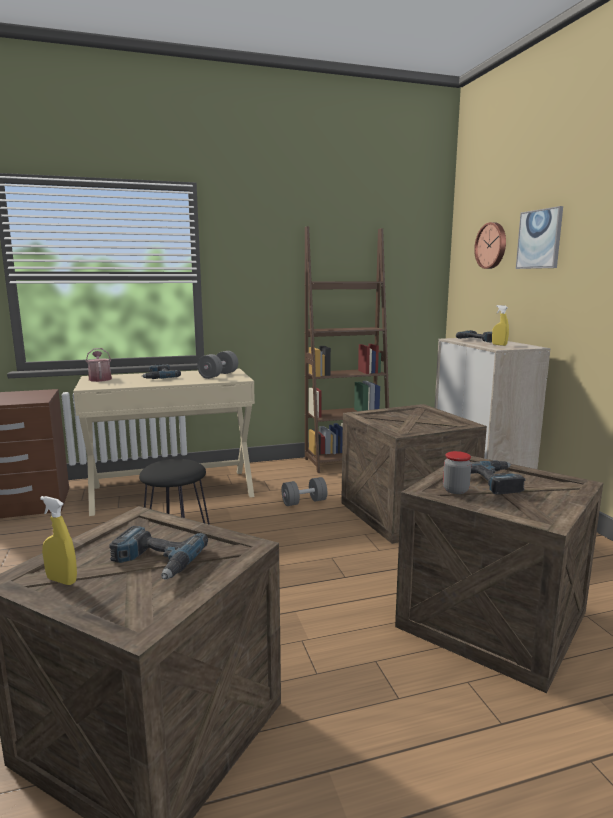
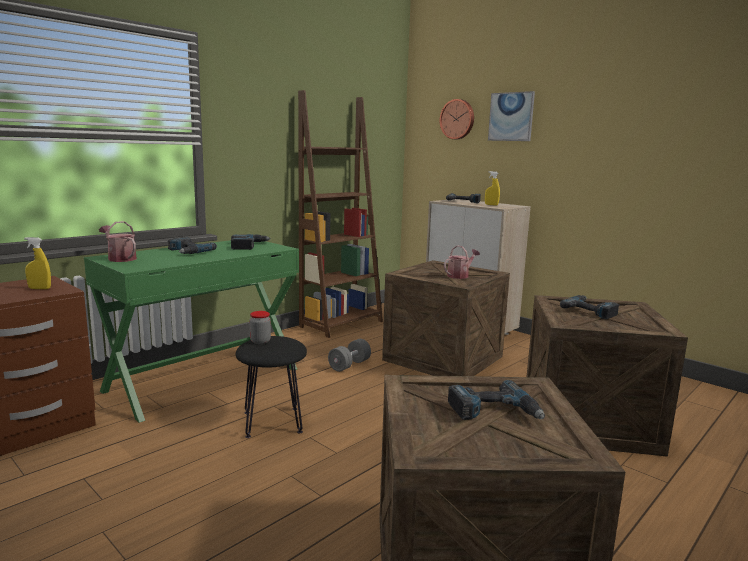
camera: 30 degrees left, 0 degrees up
yellow spray bottle [40,496,77,585] -> yellow spray bottle moved to [24,237,51,289]
beige desk [73,369,255,516] -> green desk [84,240,299,423]
grey dumbbell [197,351,238,379] -> power drill [231,234,271,250]
jar [443,451,471,494] -> jar moved to [250,311,271,344]
none -> watering can [444,245,480,279]

